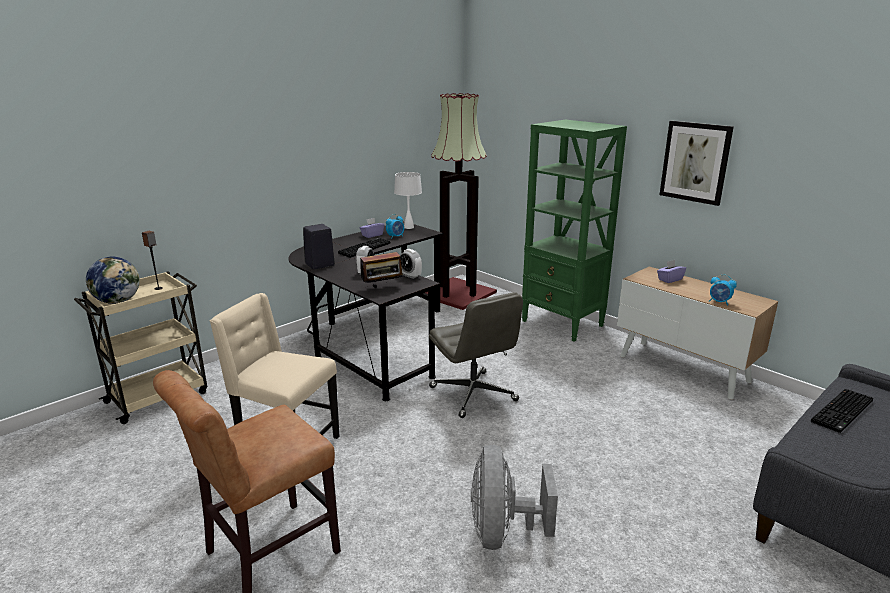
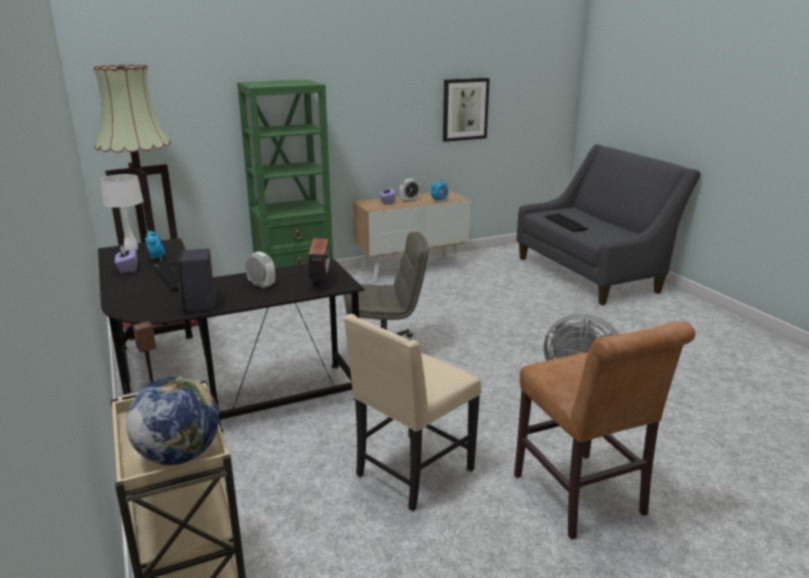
camera: 70 degrees left, 0 degrees up
alarm clock [400,249,422,279] -> alarm clock moved to [399,179,420,202]
picture [659,121,734,206] -> picture moved to [443,78,490,142]

